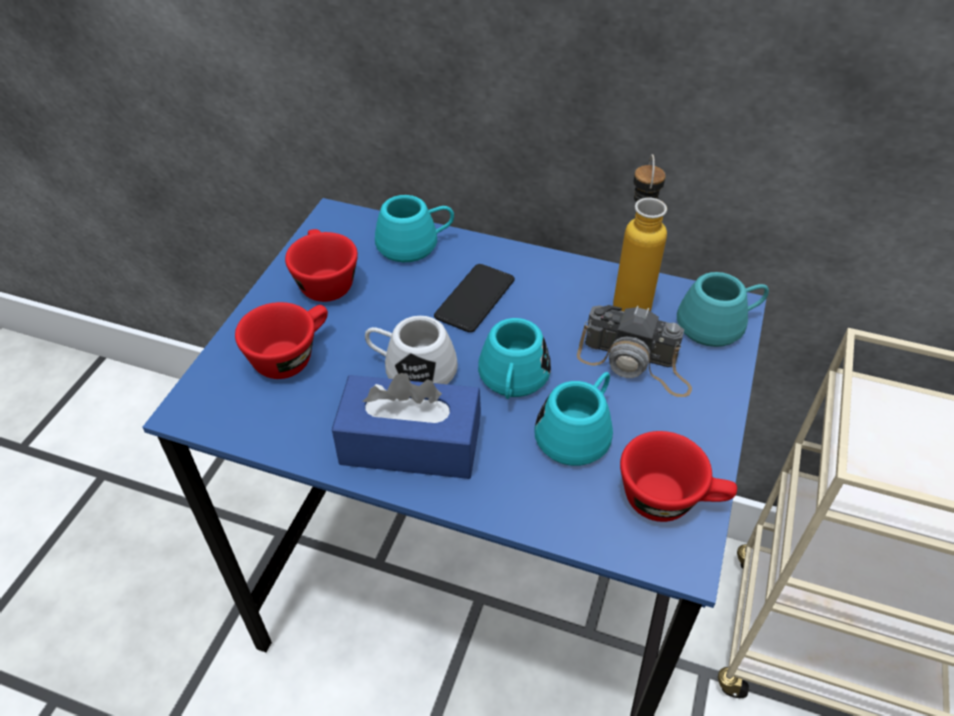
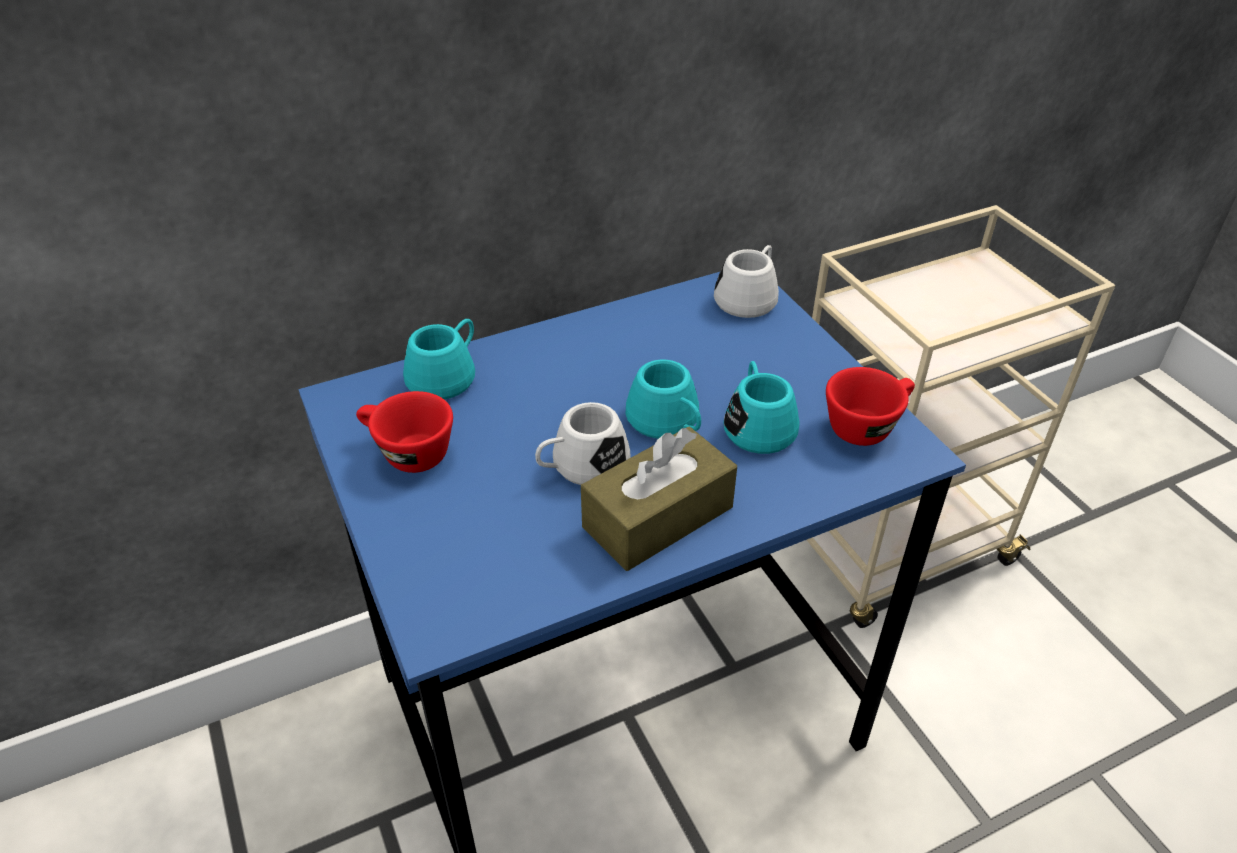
camera: 45 degrees left, 5 degrees down
red cup [235,302,328,379] -> none
blue tissue box [332,373,481,479] -> brown tissue box [581,427,737,571]
phone [434,264,515,332] -> none
camera [577,305,692,397] -> none
bottle [613,154,667,311] -> none
turquoise mug [677,272,769,347] -> white mug [714,245,779,318]

